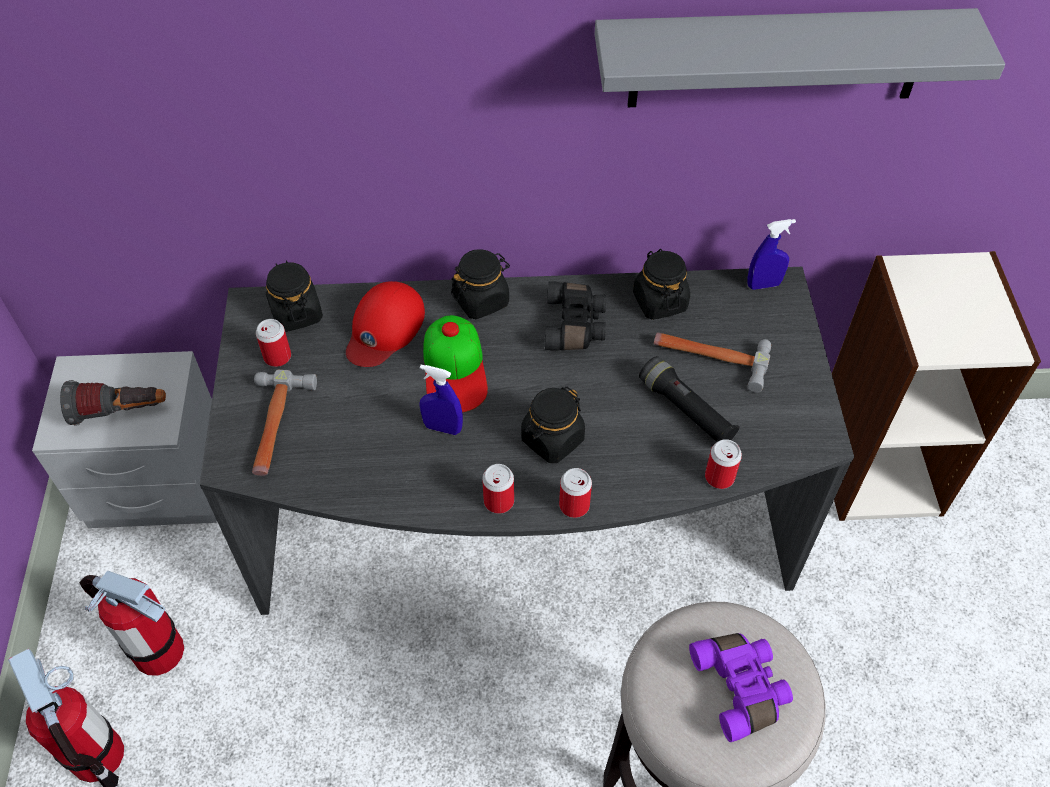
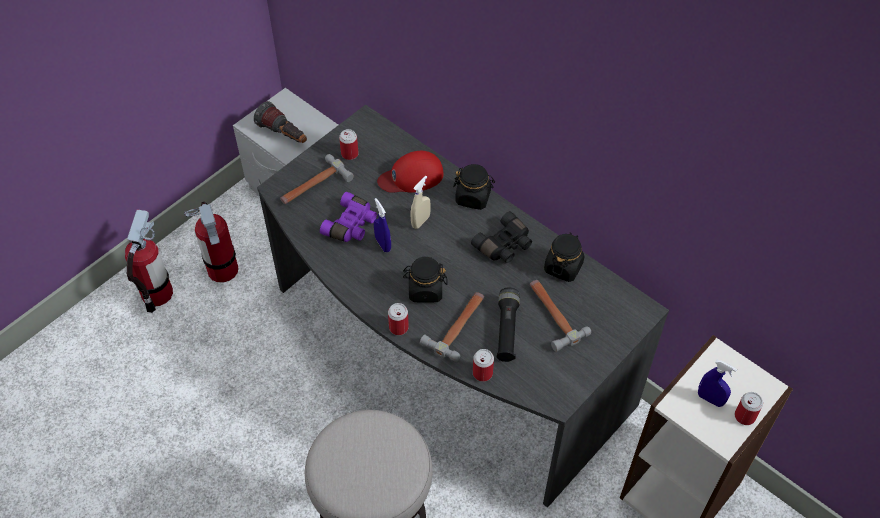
camera: 45 degrees right, 0 degrees up
black jar [266,260,323,332] -> none
cap [423,315,488,413] -> beige spray bottle [411,176,431,229]
can [482,464,514,514] -> can moved to [735,392,763,425]
grey shelf [594,8,1005,107] -> none
purple binoculars [689,633,793,742] -> purple binoculars moved to [320,192,377,242]
blue spray bottle [747,219,796,290] -> blue spray bottle moved to [698,360,737,407]
none -> hammer [420,292,484,362]

